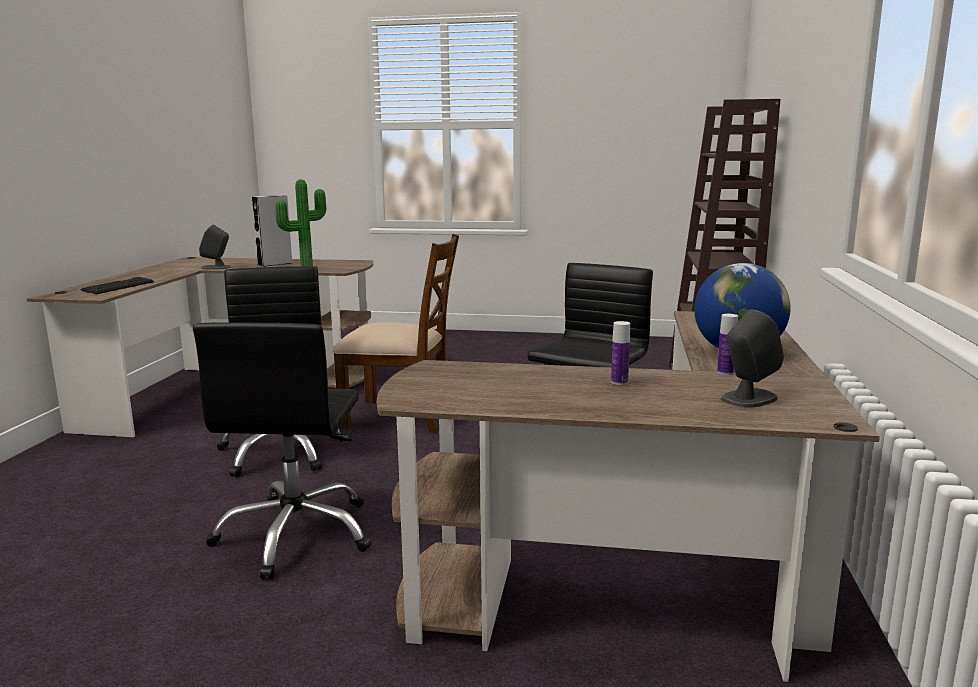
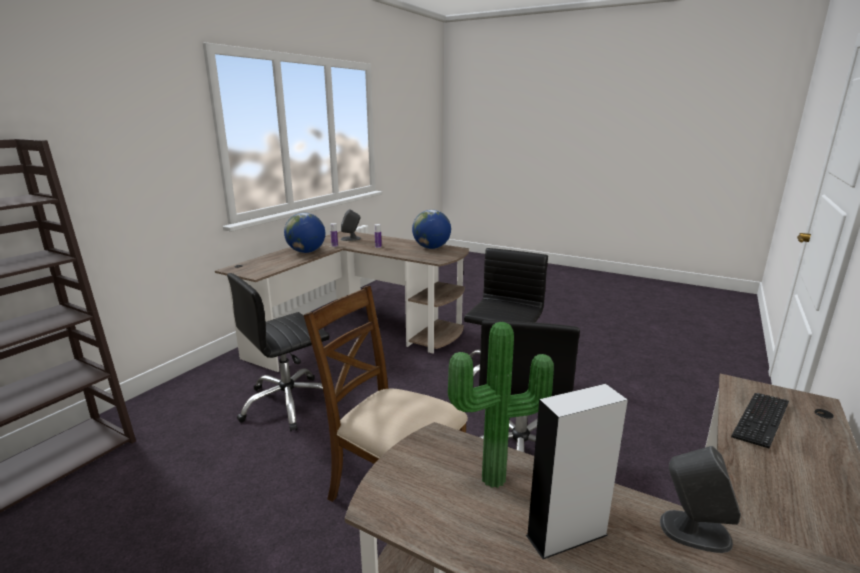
camera: 160 degrees left, 5 degrees up
none -> globe [412,210,451,249]

